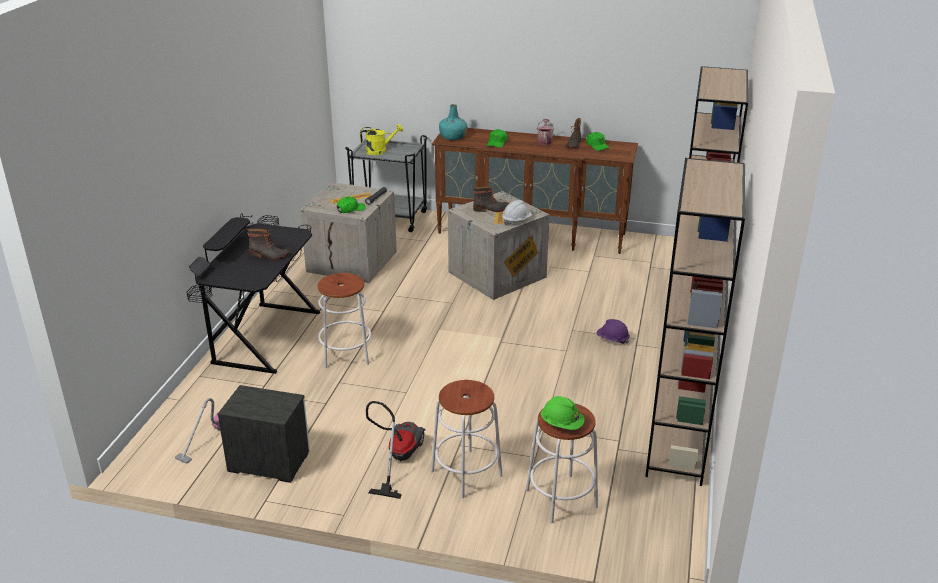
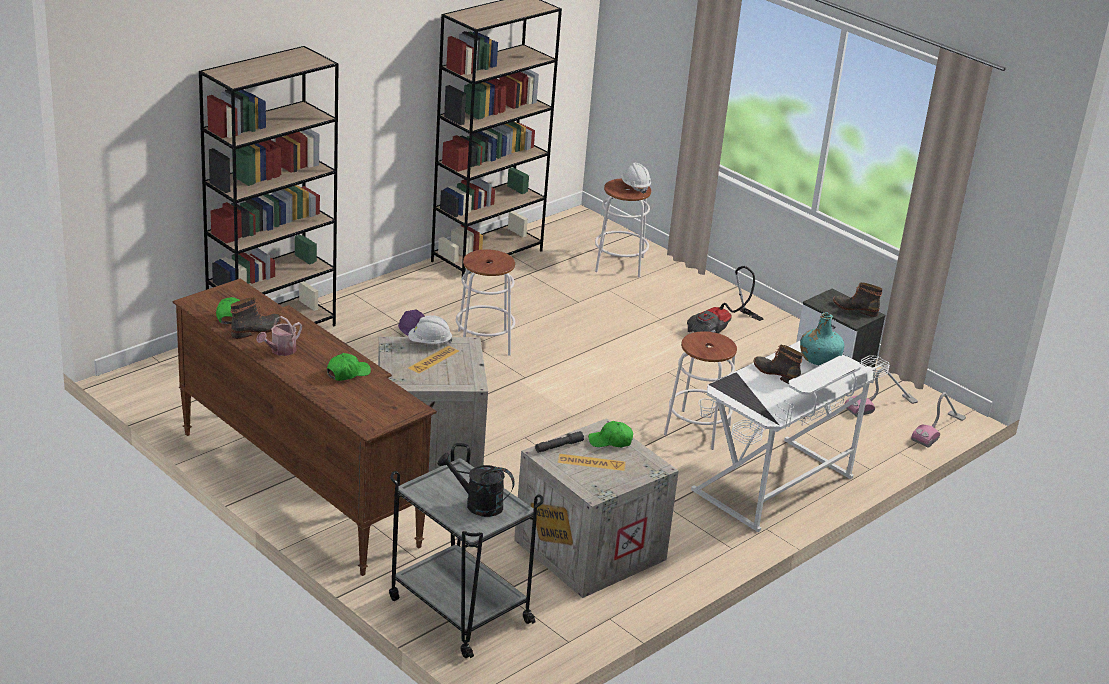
camera: 150 degrees left, 0 degrees up
black desk [186,213,320,374] -> white desk [691,341,890,532]
yellow watering can [360,124,403,155] -> black watering can [438,453,514,517]
white stool [431,380,502,498] -> white stool moved to [456,249,515,356]
turquoise bottle [439,104,468,140] -> turquoise bottle moved to [800,313,844,365]
boot [473,186,509,212] -> boot moved to [833,282,883,317]
green hard hat [541,396,585,430] -> white hard hat [621,163,651,194]
none -> vacuum cleaner [911,392,966,448]

